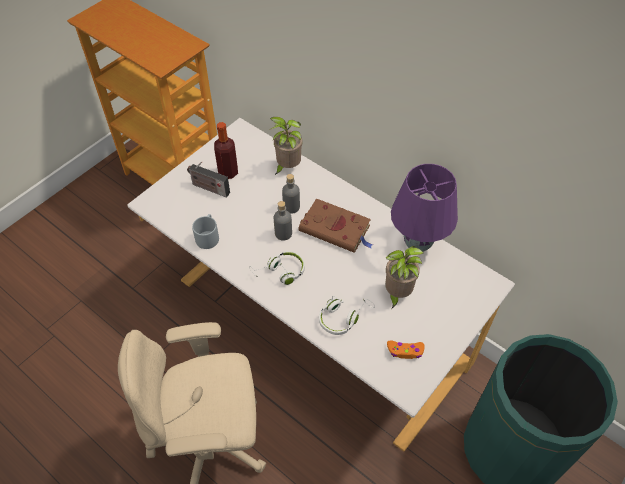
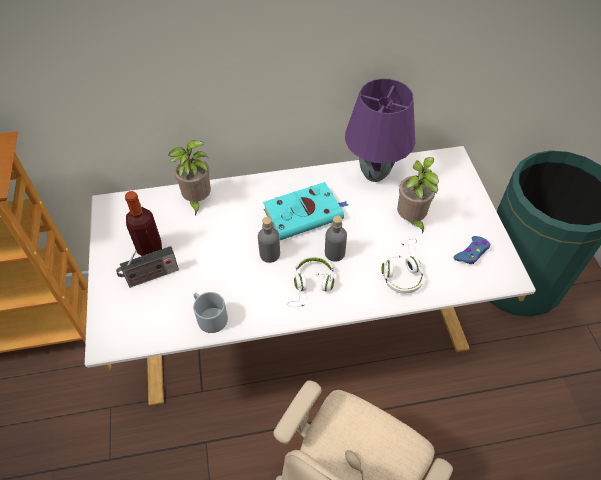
camera: 50 degrees left, 0 degrees up
grey bottle [282,174,300,214] -> grey bottle moved to [325,216,347,262]
brown book [299,198,373,253] -> turquoise book [263,182,348,240]
orange game controller [387,341,424,359] -> blue game controller [453,236,490,264]

